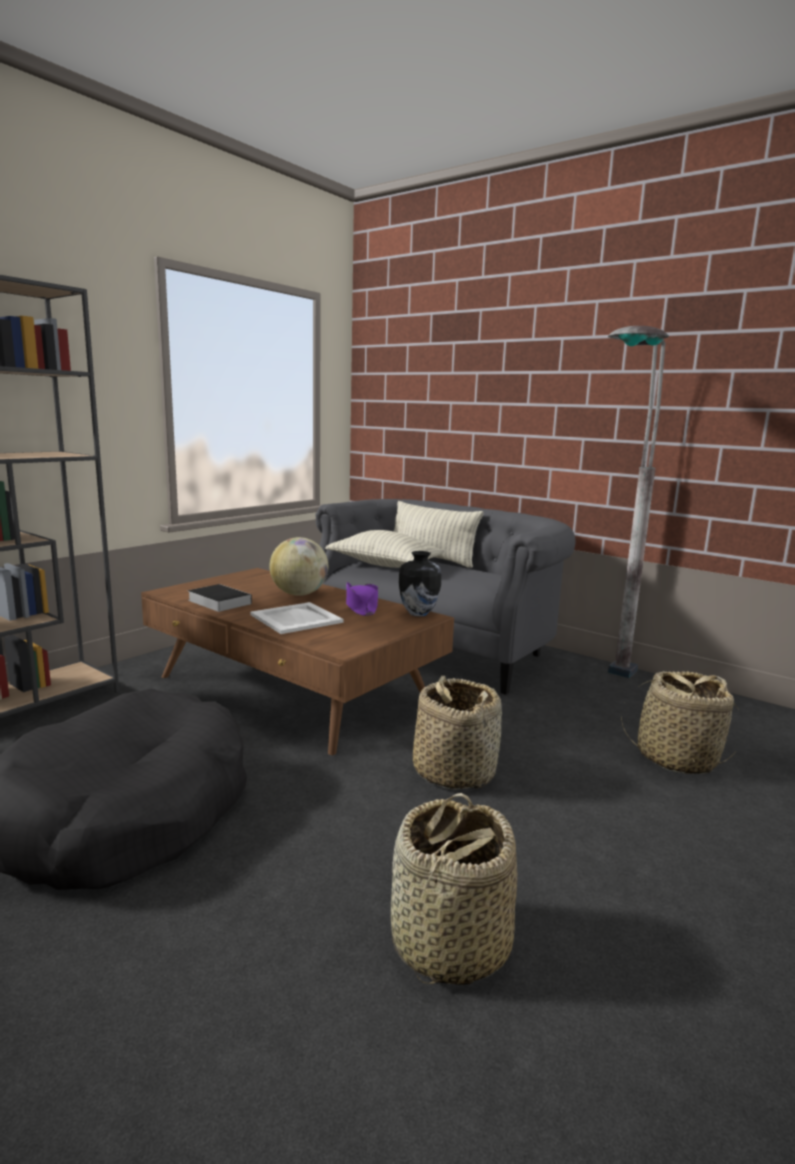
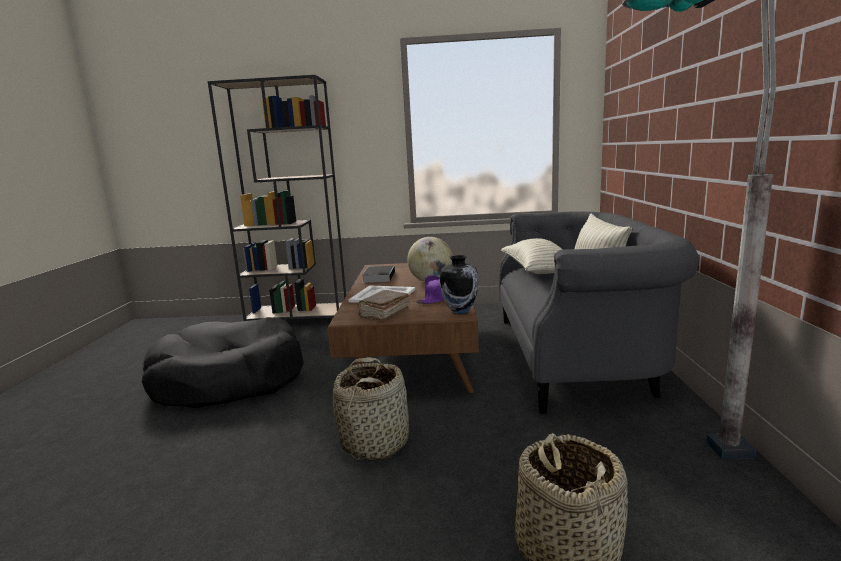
camera: 55 degrees right, 0 degrees up
basket [391,793,517,985] -> none
none -> brown book [358,290,410,321]

